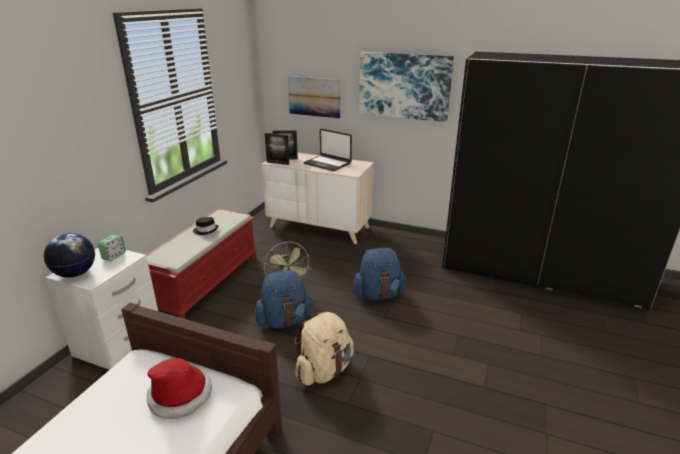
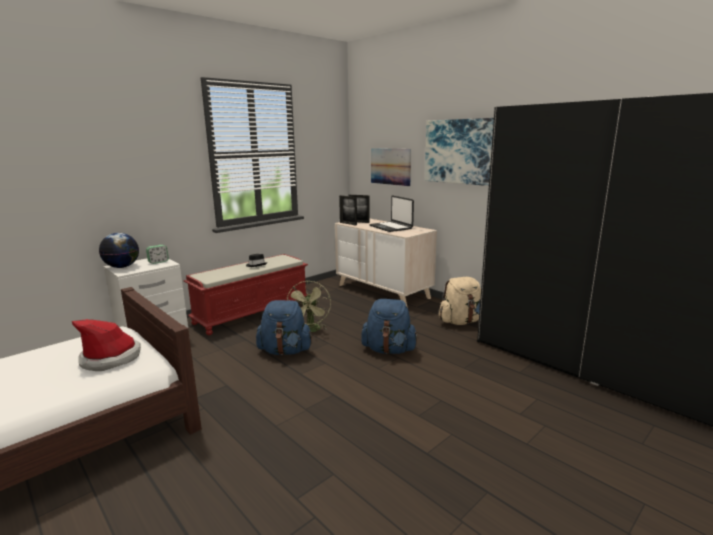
camera: 25 degrees right, 10 degrees down
beige backpack [294,312,354,386] -> beige backpack moved to [439,277,481,325]

